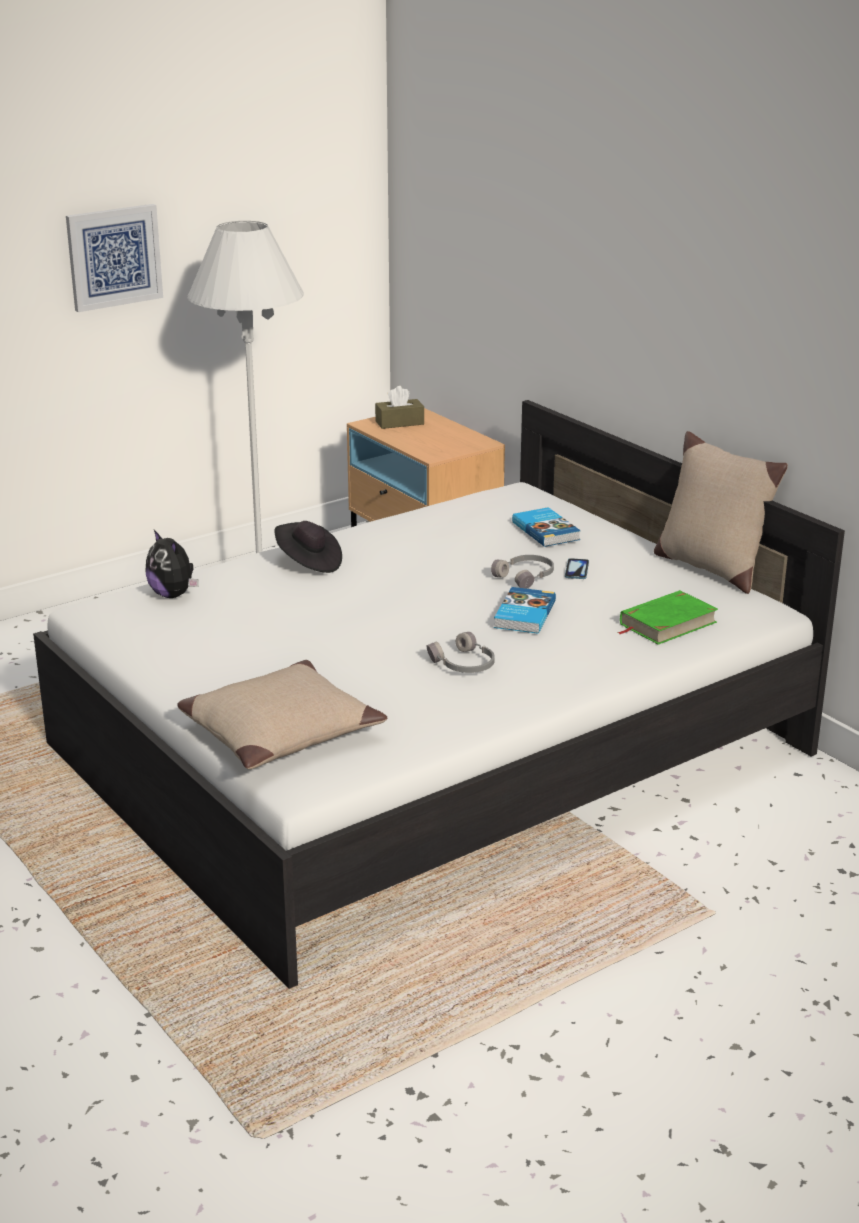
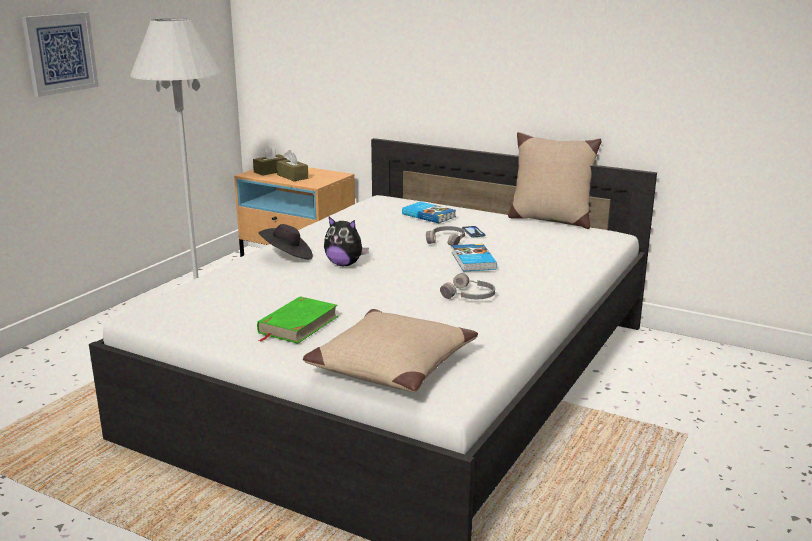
camera: 25 degrees left, 5 degrees down
plush toy [145,530,199,598] -> plush toy moved to [324,217,369,266]
green book [617,590,718,645] -> green book moved to [257,296,338,344]
none -> brown tissue box [277,150,308,181]

